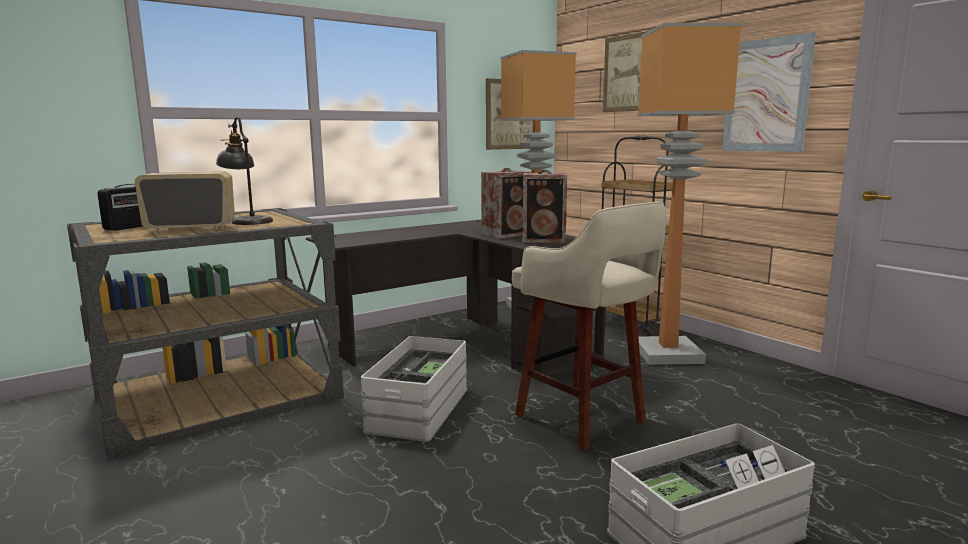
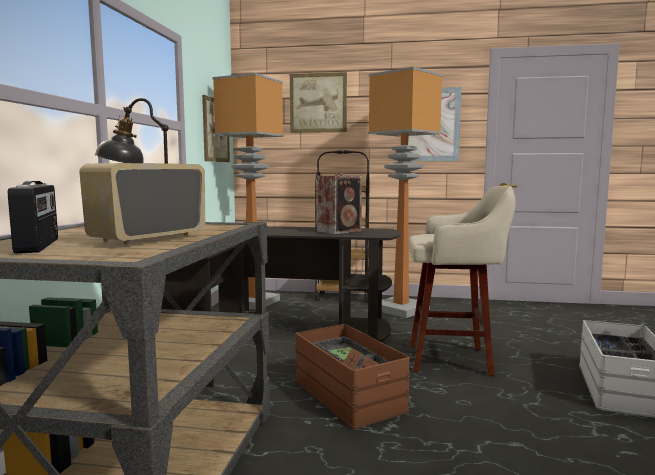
camera: 45 degrees left, 5 degrees down
grey storage box [361,336,467,442] -> brown storage box [295,324,410,429]
speaker [481,168,532,239] -> none

